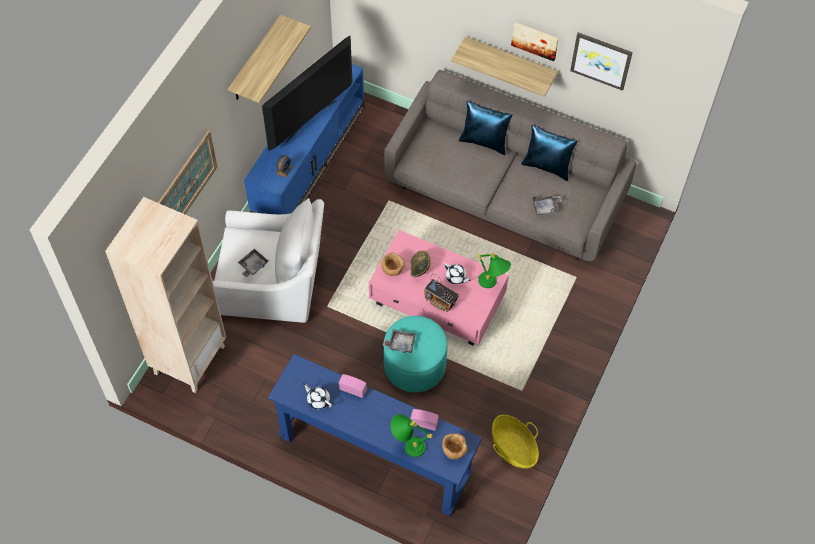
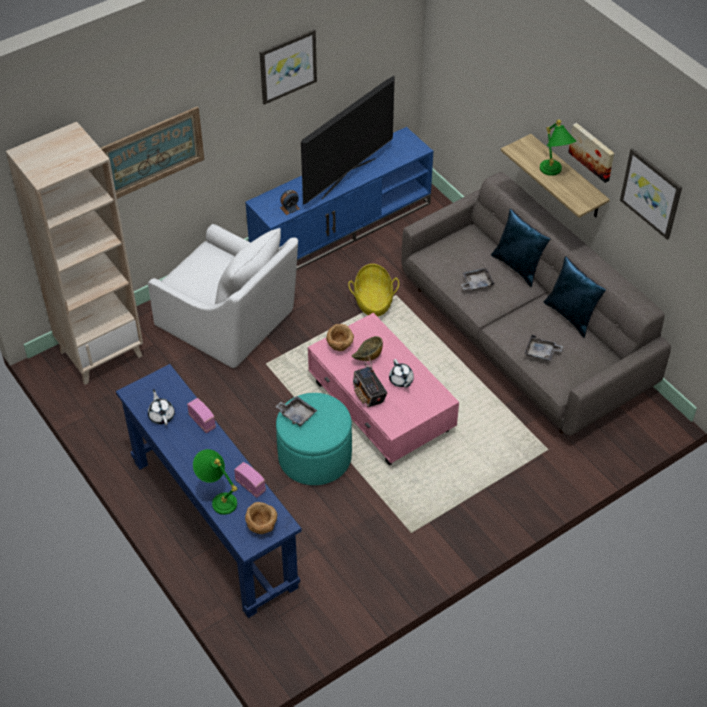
camera: 30 degrees right, 10 degrees down
shelf [228,15,311,103] -> picture [259,29,317,105]
grey tray [238,249,268,278] -> grey tray moved to [461,268,495,291]
television [262,36,352,151] -> television turned 150 degrees clockwise [301,75,395,205]
green table lamp [477,253,511,288] -> green table lamp moved to [540,119,576,176]
basket [492,415,539,469] -> basket moved to [348,264,399,317]

